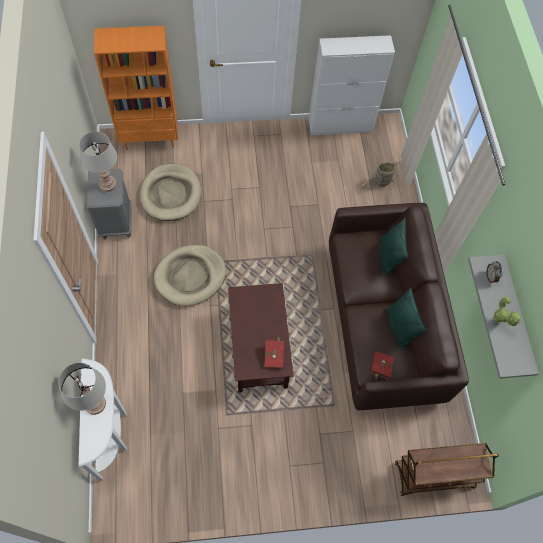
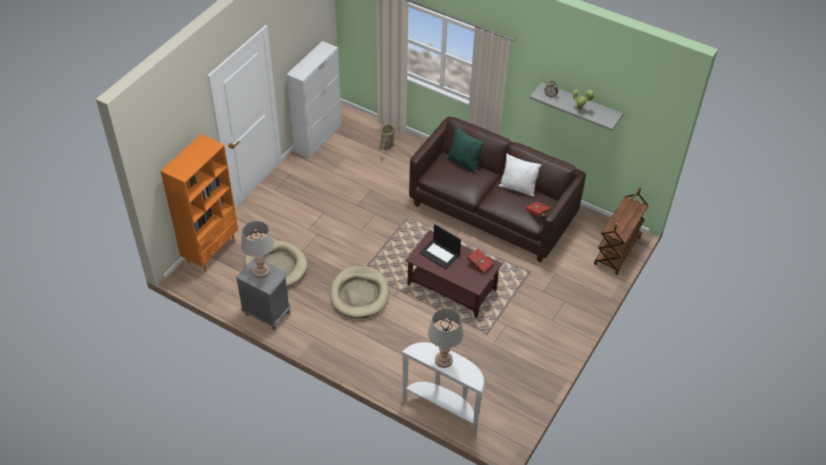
camera: 50 degrees left, 15 degrees down
green pillow [386,287,426,350] -> white pillow [499,153,542,197]
none -> laptop [419,224,461,269]

